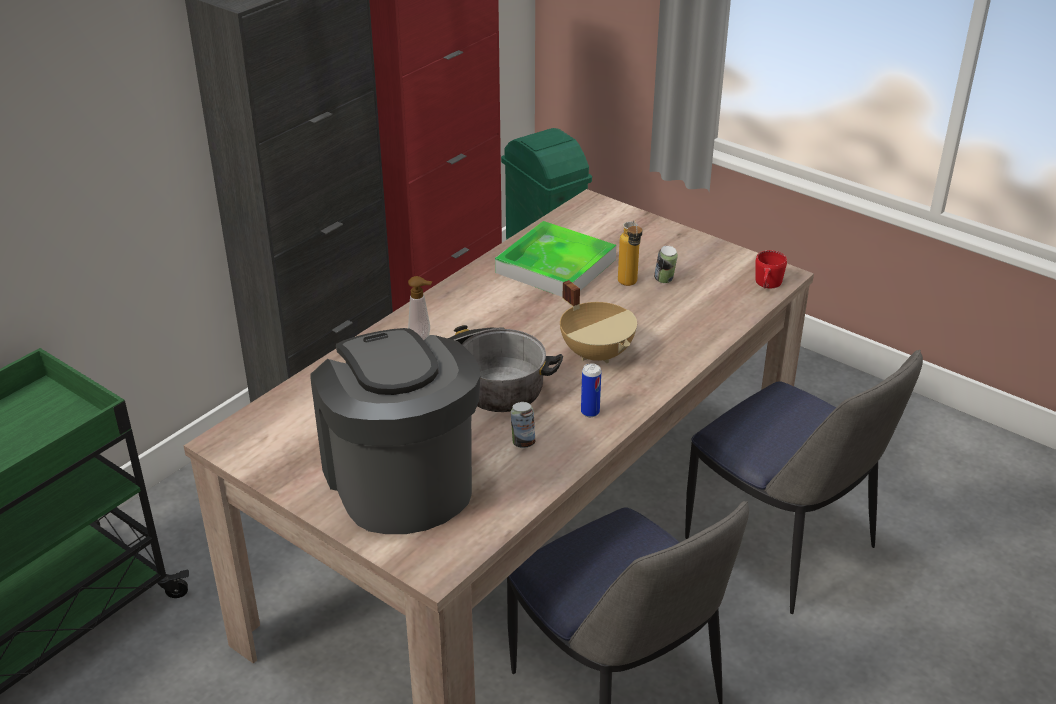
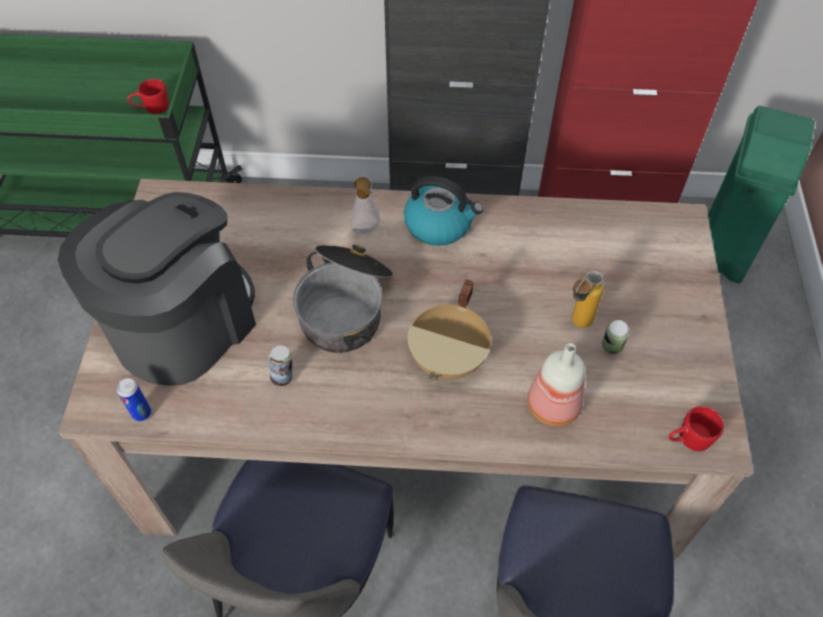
camera: 55 degrees right, 20 degrees up
tray [495,221,616,297] -> none
can [581,363,601,417] -> can moved to [117,378,151,421]
none -> red mug [127,79,169,114]
none -> kettle [404,176,483,246]
none -> bottle [527,343,585,427]

